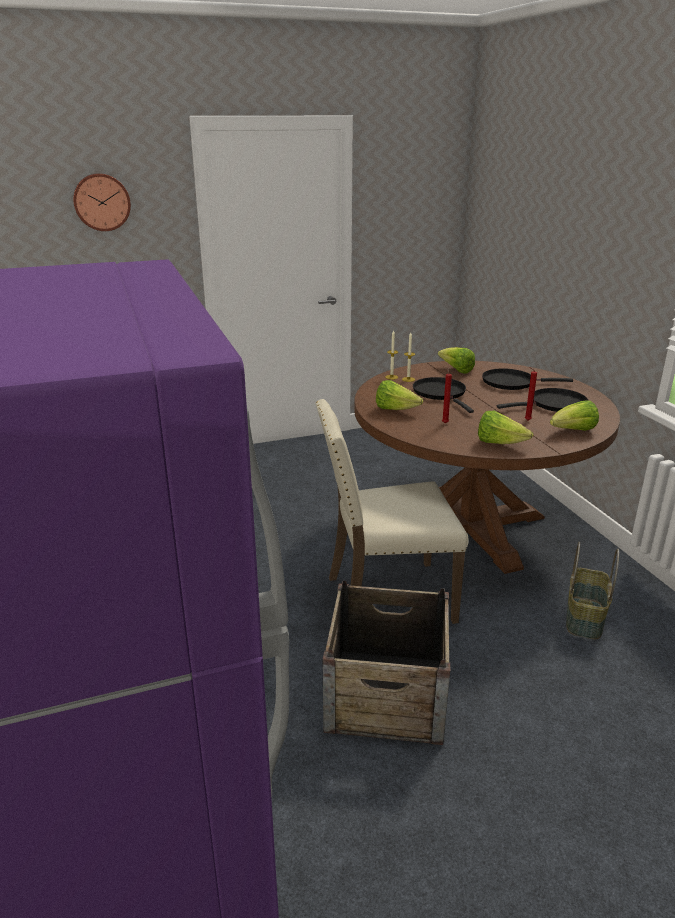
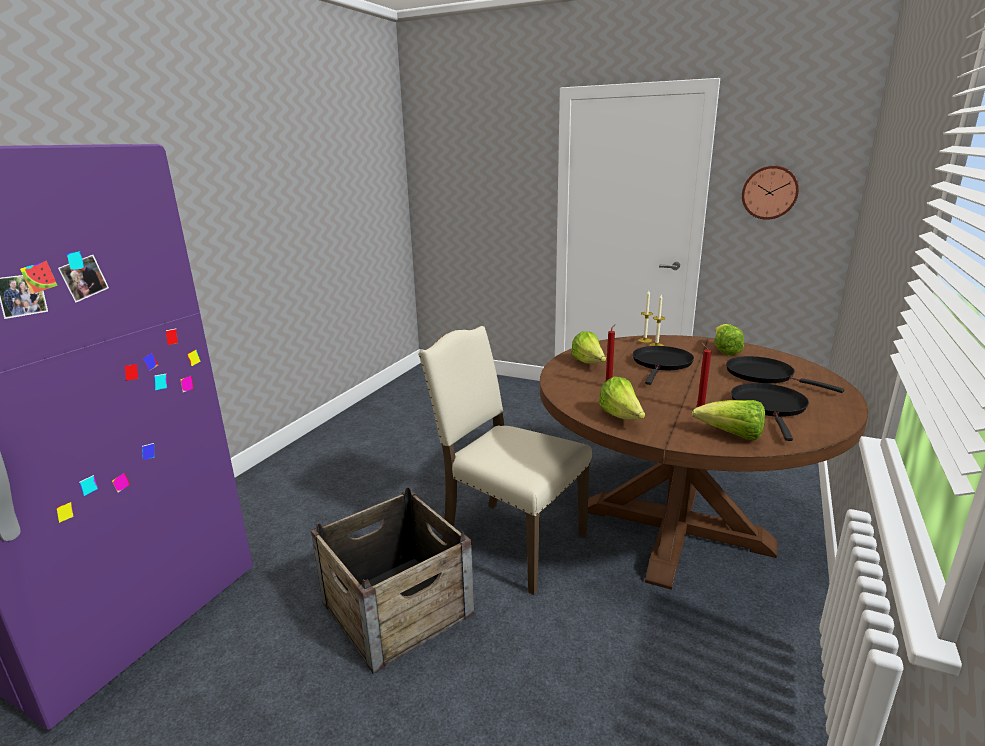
camera: 45 degrees right, 5 degrees down
wall clock [73,173,131,231] -> wall clock moved to [742,165,799,220]
black frying pan [497,388,588,412] -> black frying pan turned 105 degrees counterclockwise [731,383,809,441]
basket [566,542,619,639] -> none

